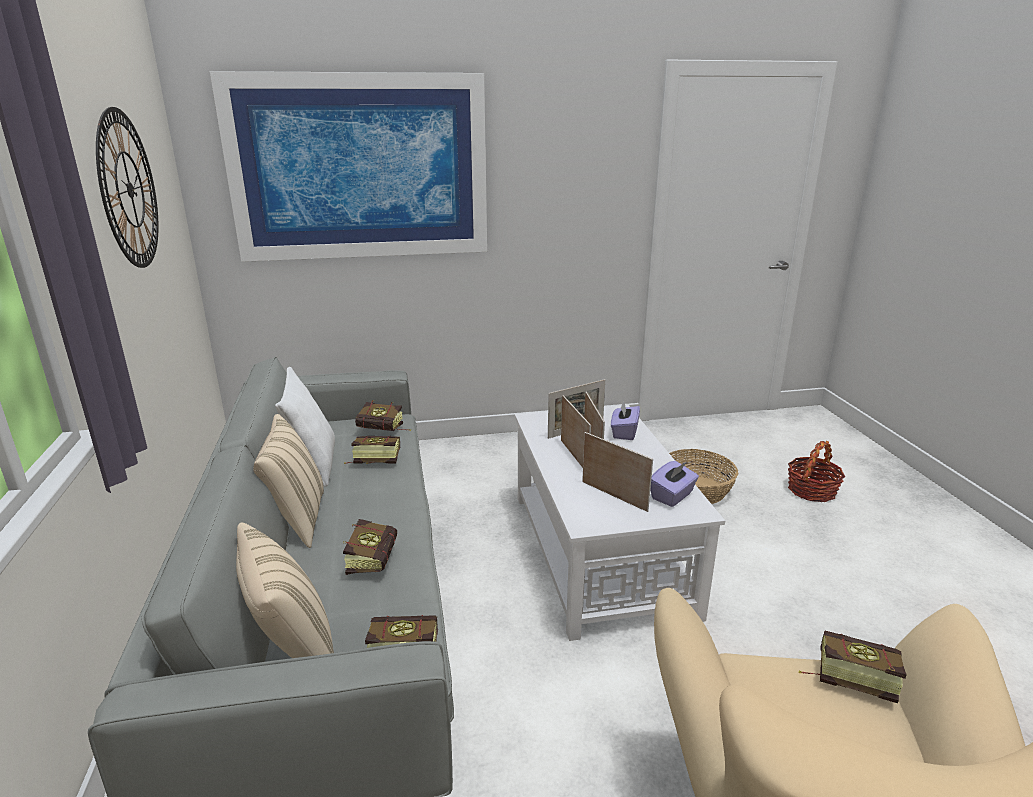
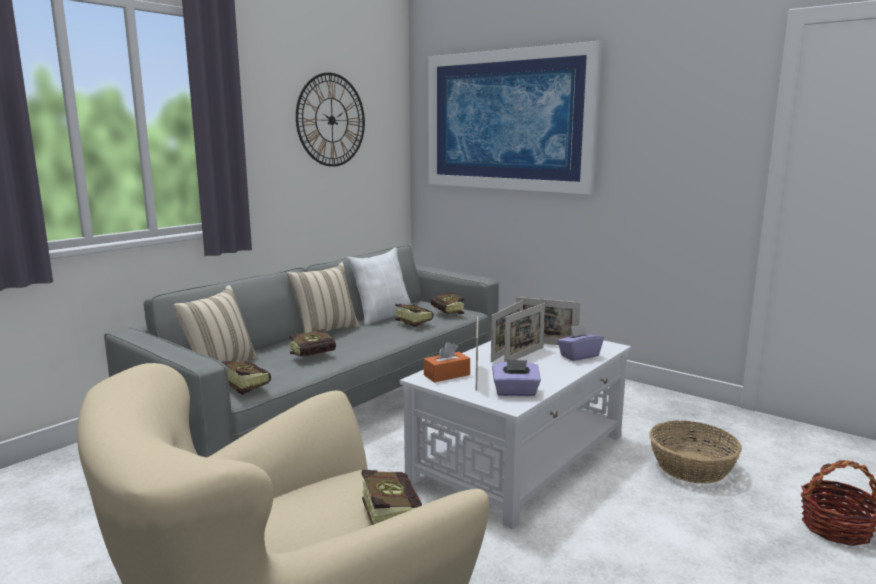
camera: 50 degrees right, 10 degrees down
none -> orange tissue box [424,342,470,382]

